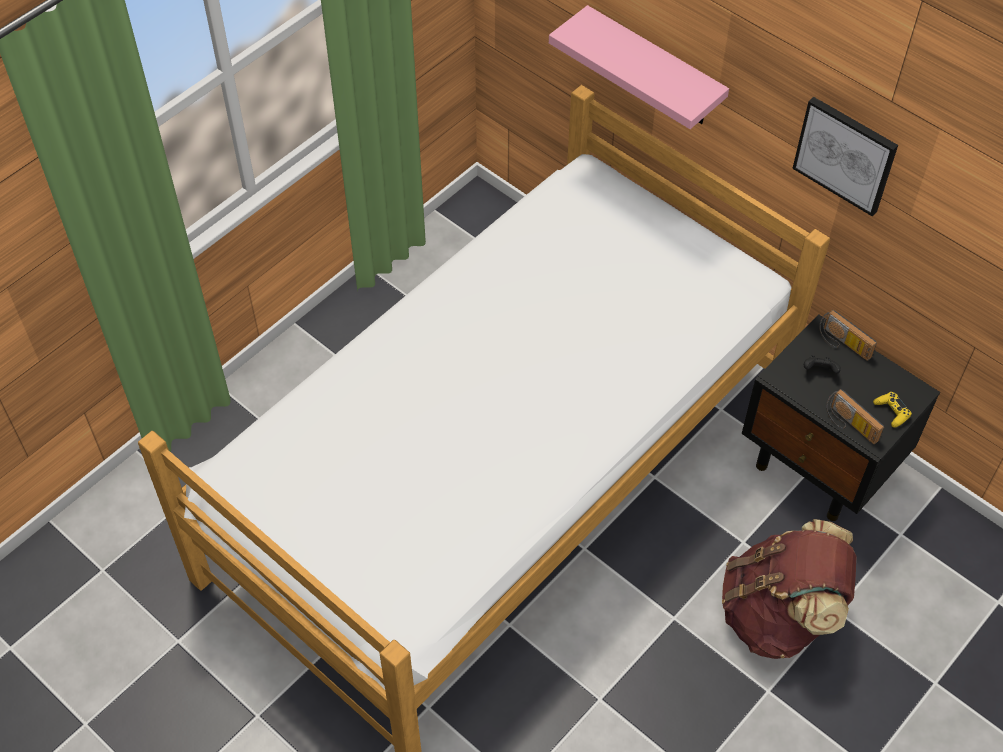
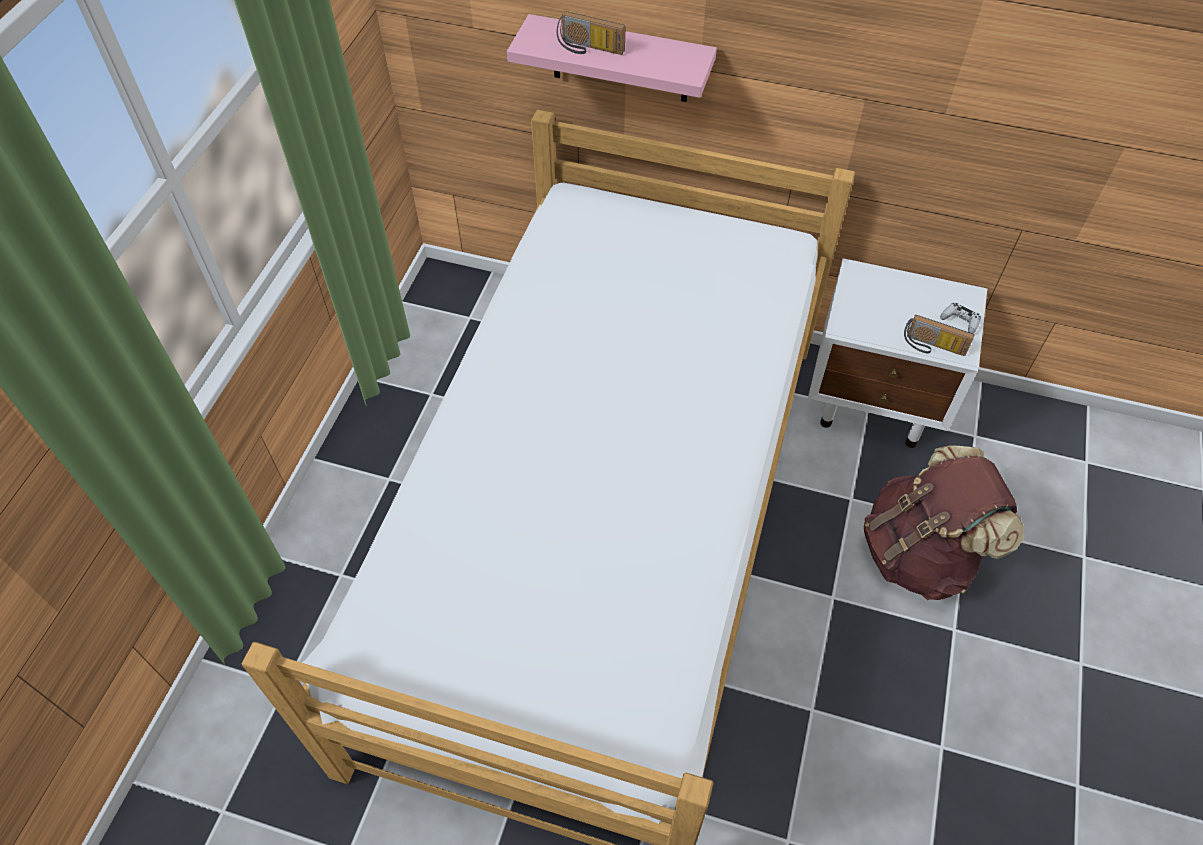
camera: 25 degrees left, 0 degrees up
black nightstand [742,314,940,521] -> white nightstand [808,258,987,448]
picture [792,97,898,216] -> none
black game controller [804,355,841,374] -> none
radio [819,310,877,361] -> radio moved to [557,11,625,55]
yellow game controller [873,392,912,428] -> white game controller [940,302,981,333]

